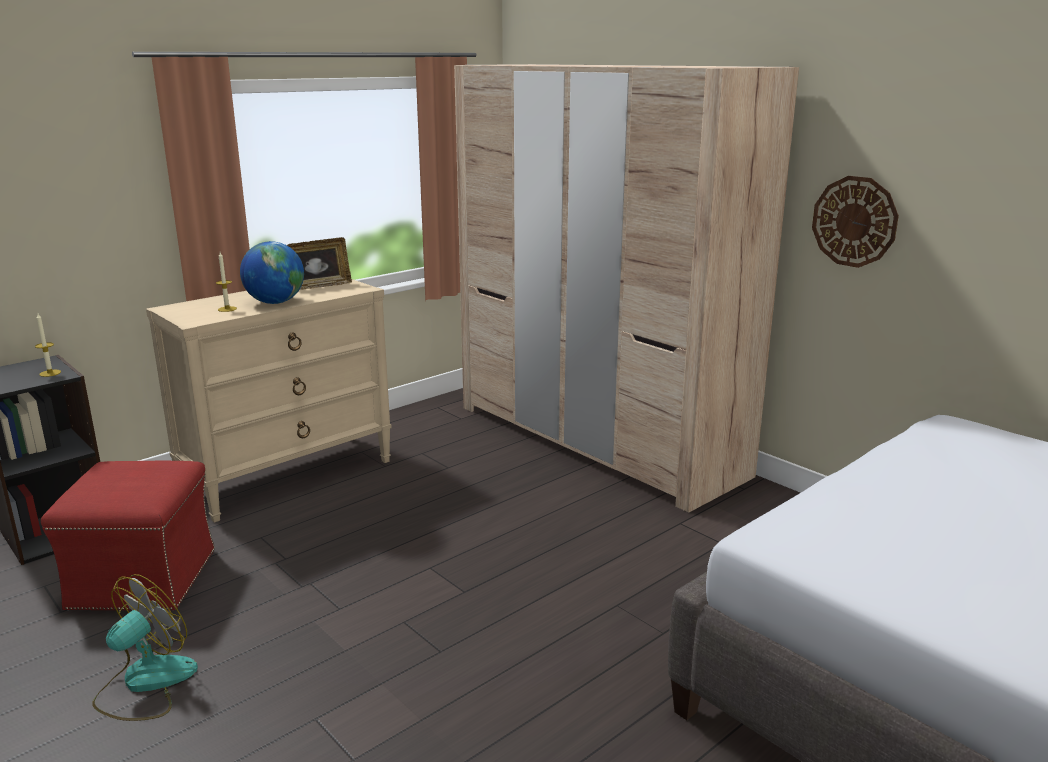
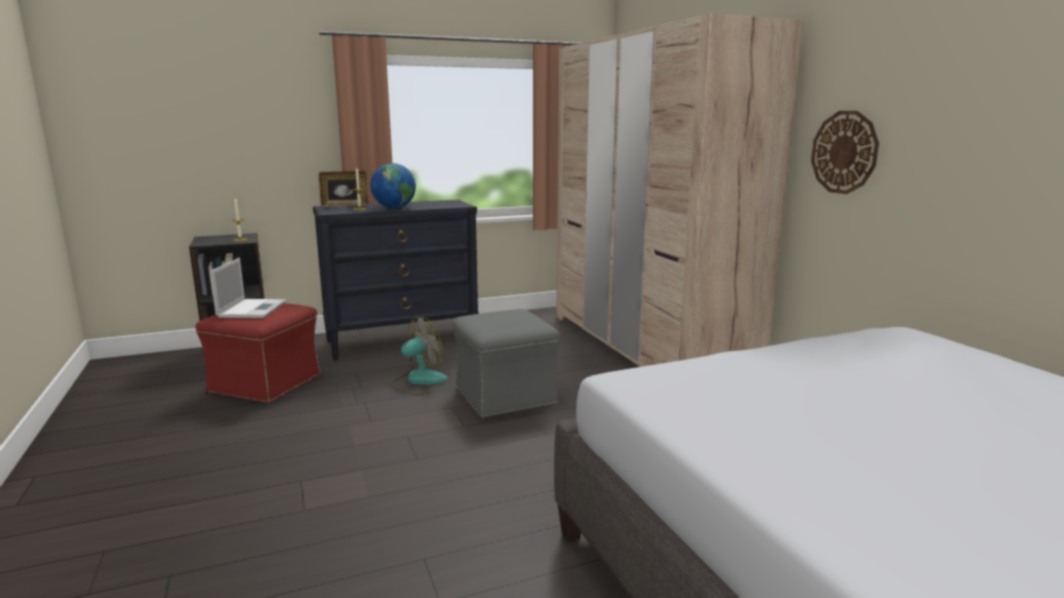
camera: 20 degrees right, 5 degrees down
fan [92,574,198,721] -> fan moved to [390,317,448,395]
beige dresser [146,279,392,523] -> black dresser [313,200,479,360]
picture frame [287,237,352,290] -> picture frame moved to [319,171,369,207]
none -> laptop [210,258,287,318]
none -> grey ottoman [452,309,561,419]

